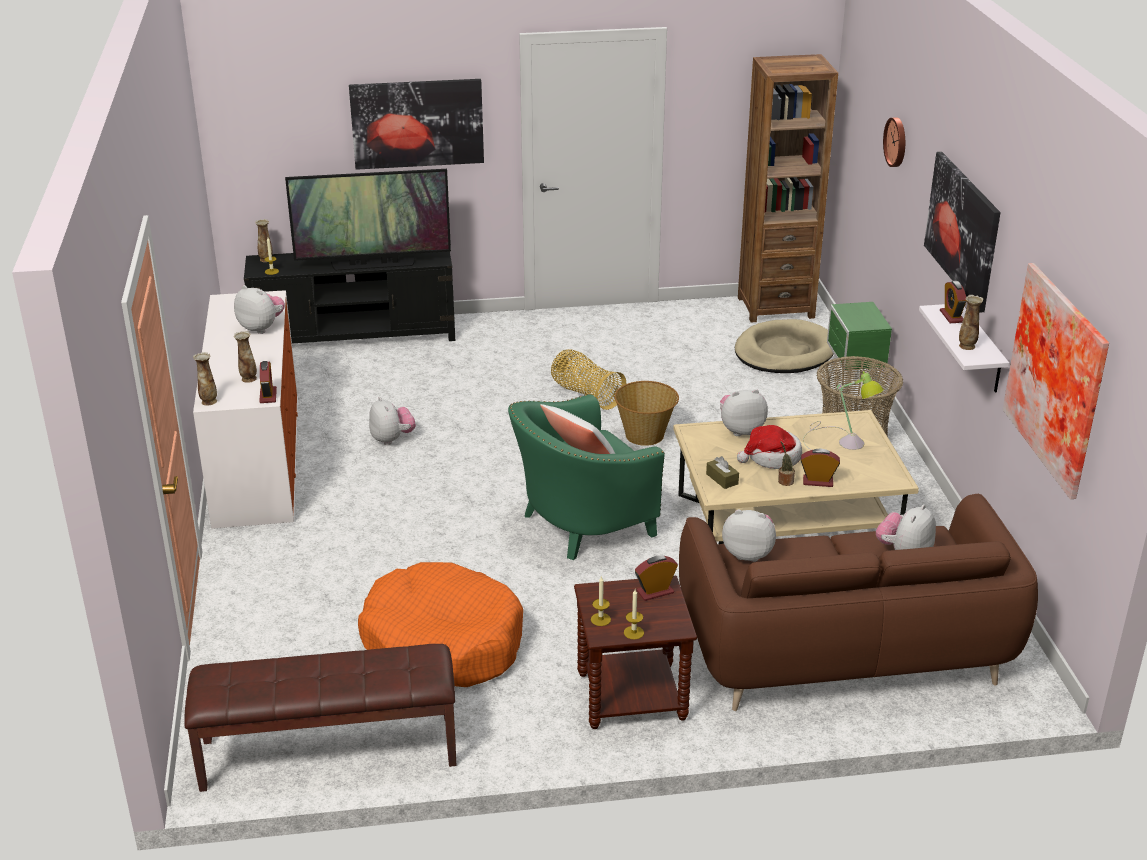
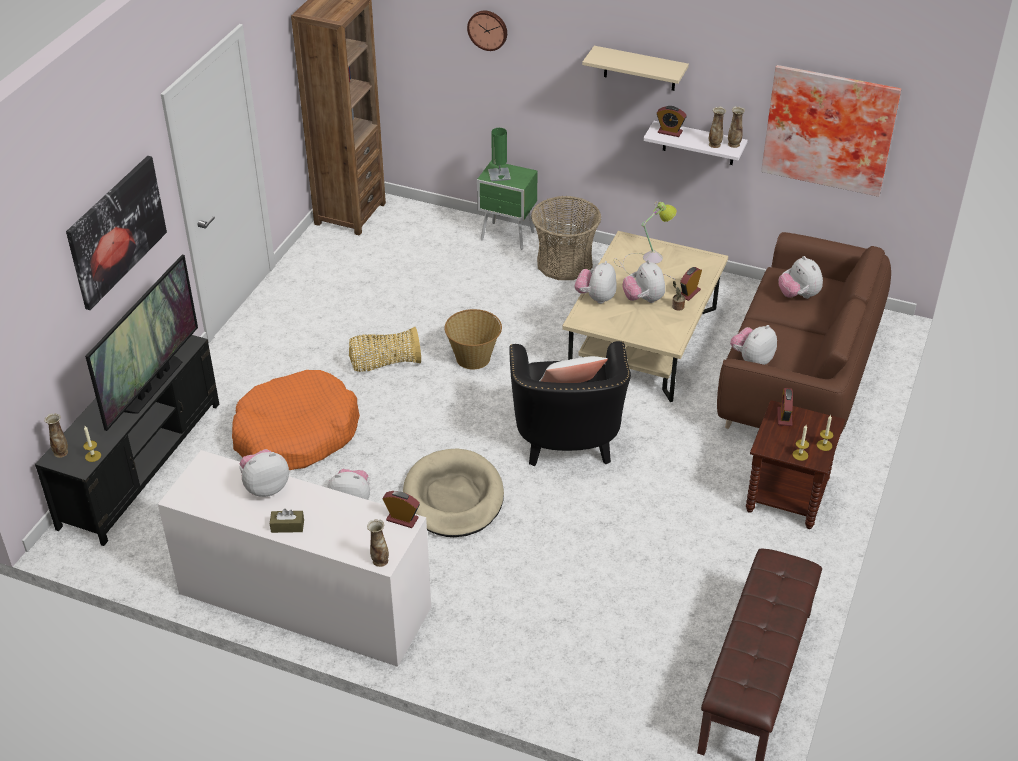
camera: 60 degrees left, 10 degrees up
vase [234,331,257,383] -> vase moved to [728,106,745,148]
orange dog bed [358,562,523,687] -> orange dog bed moved to [232,370,360,470]
green armchair [508,394,665,560] -> black armchair [509,341,631,466]
brown tissue box [706,456,739,489] -> brown tissue box moved to [270,509,304,533]
beige dog bed [735,319,834,373] -> beige dog bed moved to [403,448,504,537]
hat [737,425,802,469] -> plush toy [622,260,665,303]
picture [924,152,1001,313] -> beige shelf [582,46,689,91]
none -> green table lamp [488,128,511,181]

